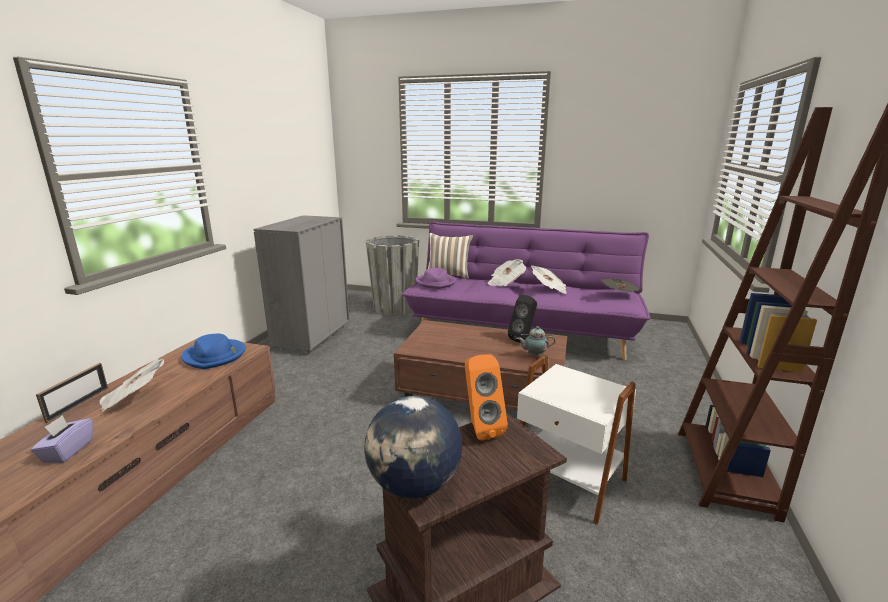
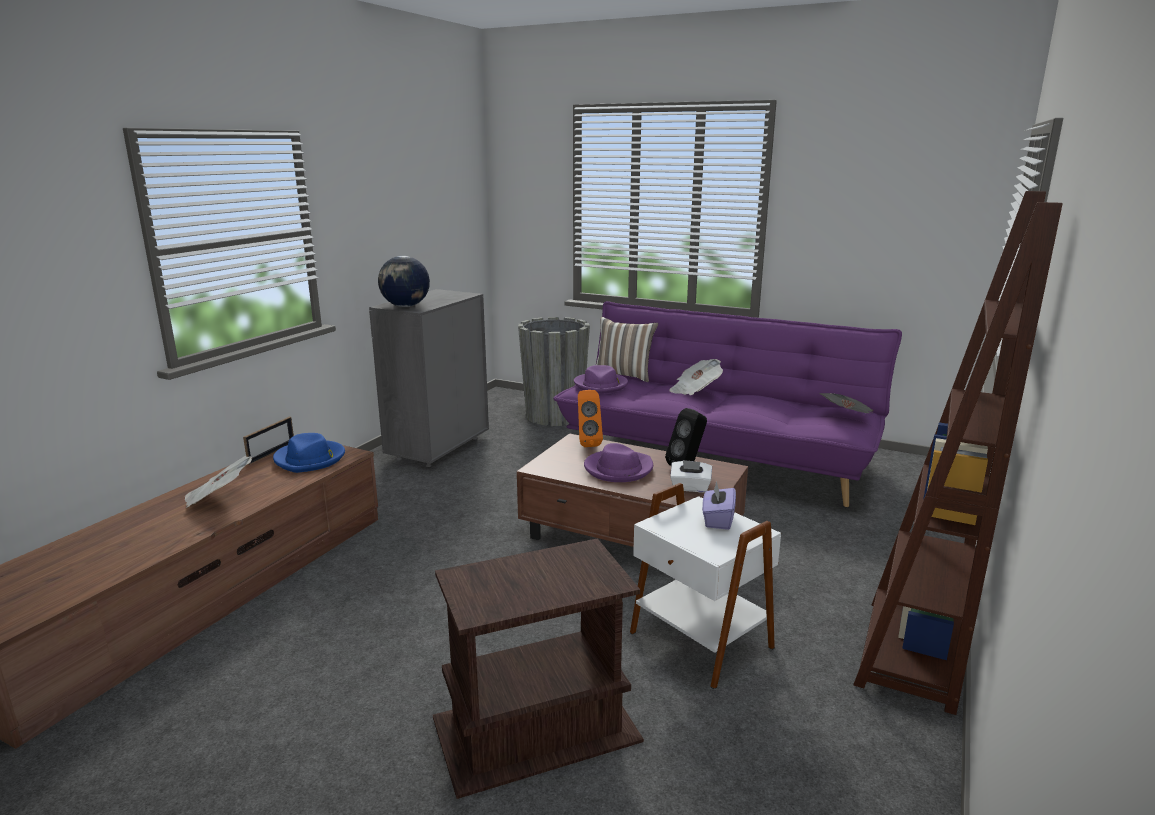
camera: 10 degrees right, 0 degrees up
purple tissue box [31,415,93,463] -> purple tissue box moved to [702,481,736,530]
picture frame [36,363,108,423] -> picture frame moved to [243,417,294,465]
globe [365,396,462,498] -> globe moved to [378,256,430,307]
orange speaker [465,354,508,441] -> orange speaker moved to [578,390,603,447]
teapot [516,326,556,357] -> white tissue box [670,460,712,492]
newspaper [531,265,566,294] -> none
none -> purple hat [584,443,653,482]

